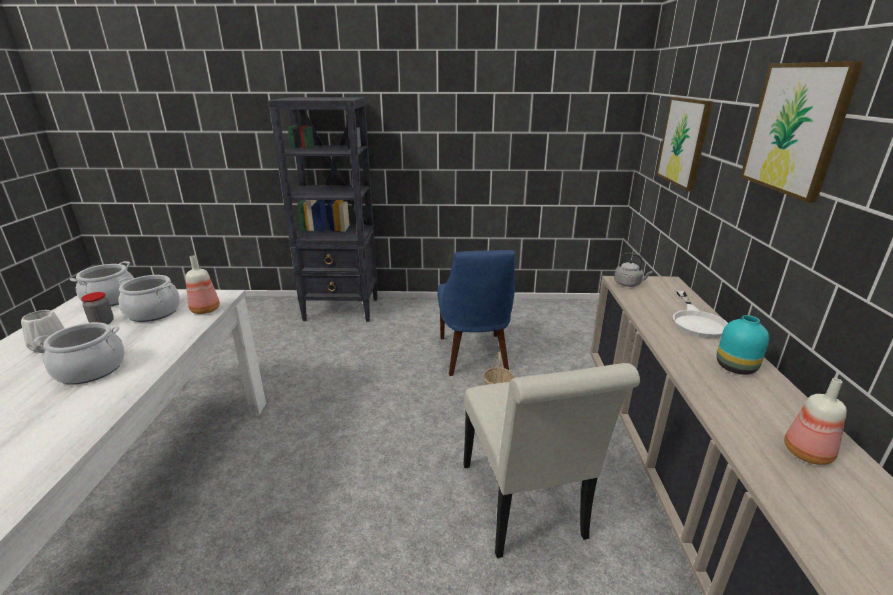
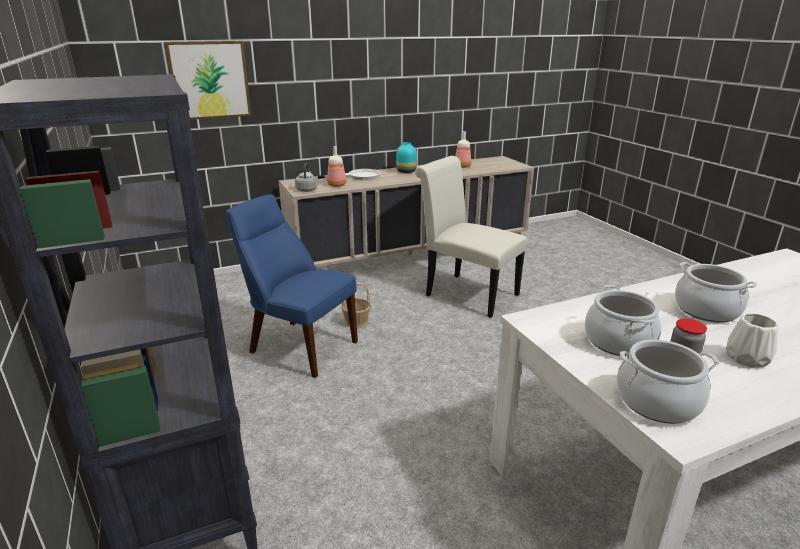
camera: 115 degrees left, 0 degrees up
bottle [185,256,220,314] -> bottle moved to [327,146,346,187]
blue chair [437,250,515,376] -> blue chair turned 120 degrees counterclockwise [226,194,358,378]
white chair [463,363,640,558] -> white chair turned 105 degrees counterclockwise [415,156,528,318]
picture [740,61,864,203] -> none

